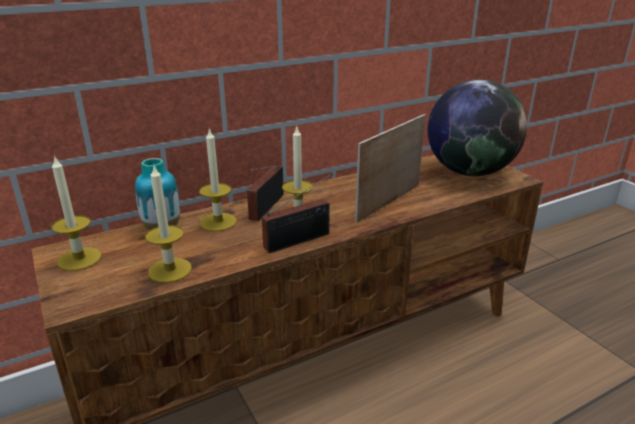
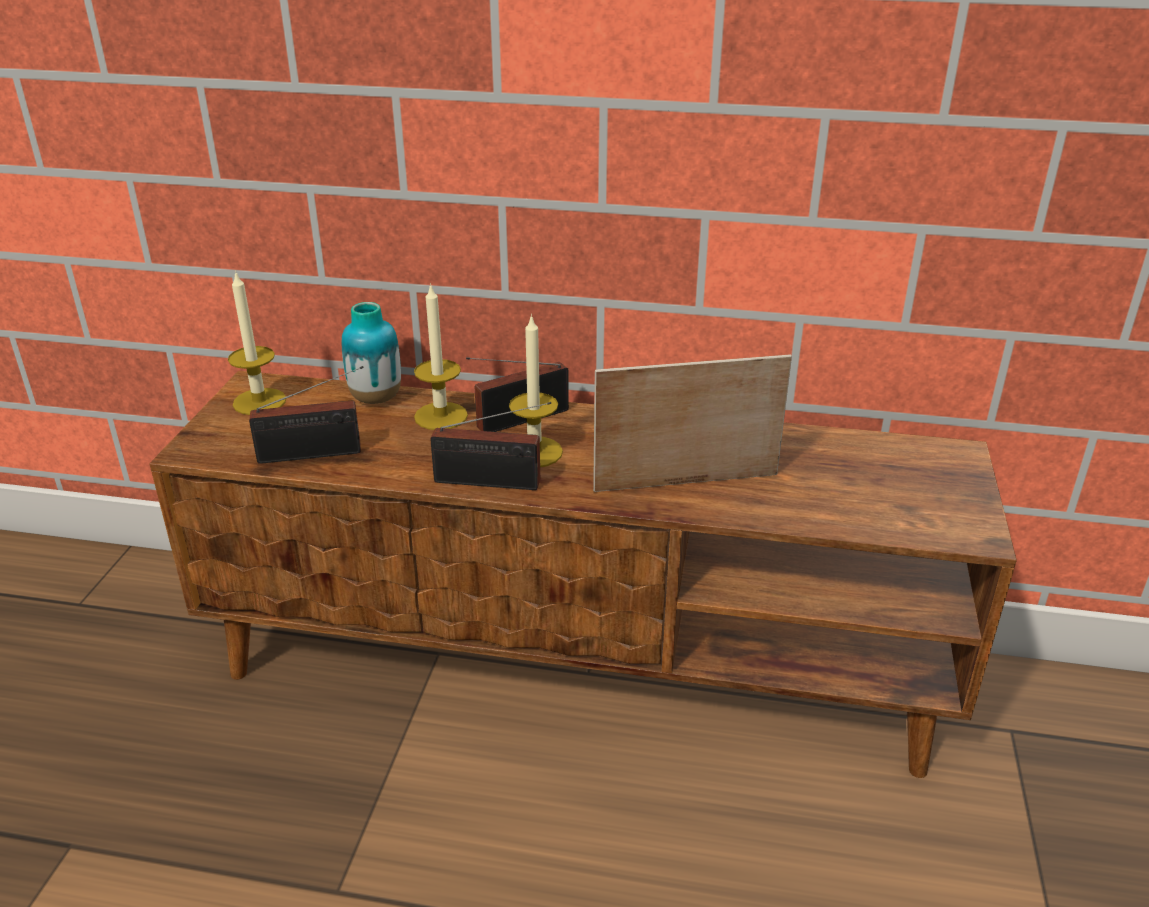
camera: 40 degrees right, 5 degrees up
candle [145,166,192,283] -> radio [249,366,364,464]
globe [428,80,527,176] -> none

